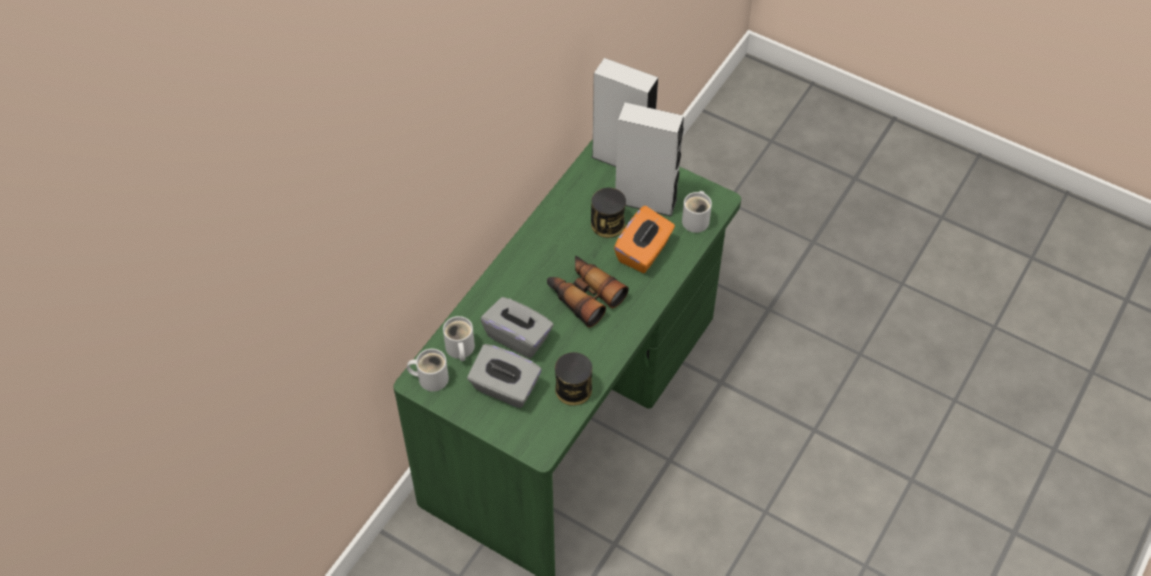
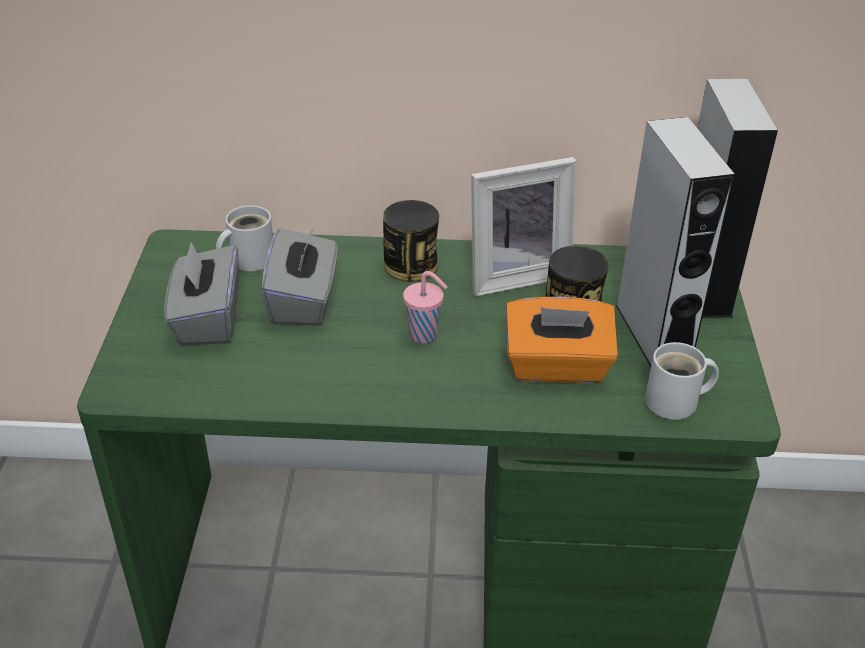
camera: 60 degrees right, 15 degrees down
white mug [407,349,449,392] -> none
binoculars [547,256,629,327] -> pink cup [403,271,447,344]
can [555,352,592,406] -> can moved to [383,200,439,282]
none -> picture frame [471,157,576,296]

